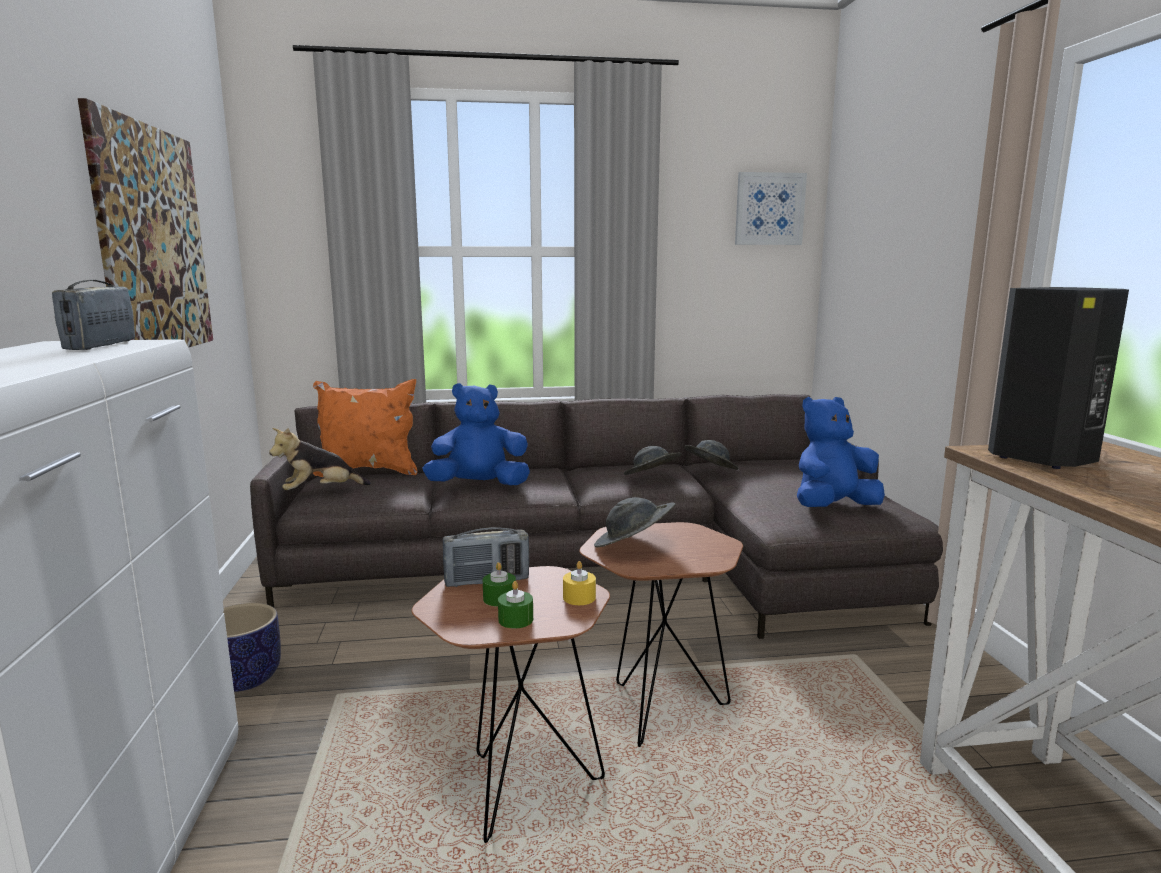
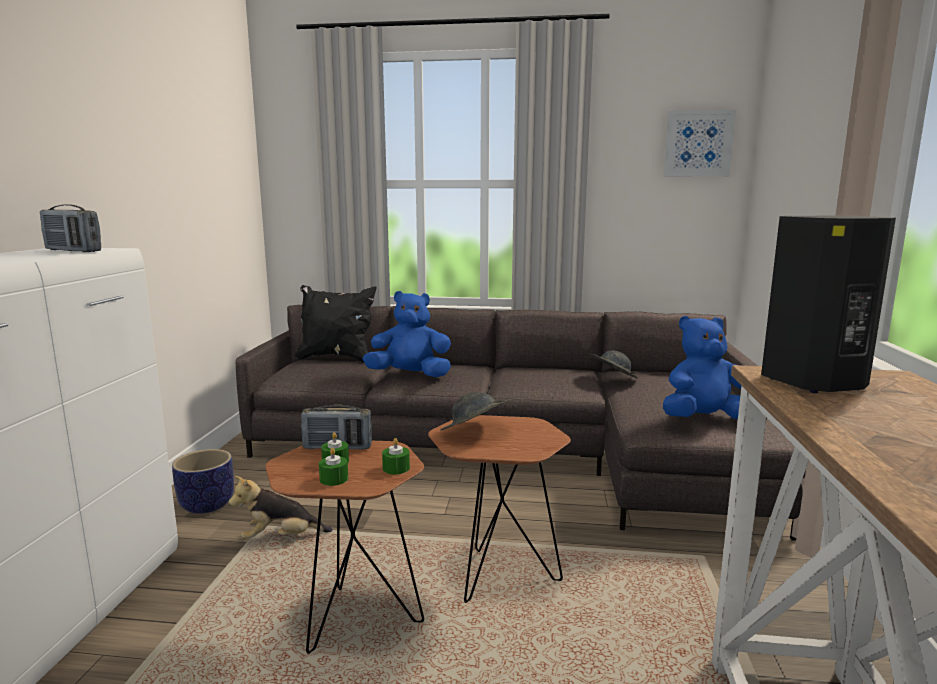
camera: 15 degrees right, 0 degrees up
radio [52,280,135,350] -> radio turned 75 degrees counterclockwise [40,204,101,252]
picture [78,98,213,348] -> none
plush toy [269,428,371,490] -> plush toy moved to [229,476,333,539]
orange pillow [313,379,417,477] -> black pillow [295,285,376,363]
yellow candle [563,561,596,605] -> green candle [382,438,410,475]
grey hat [624,446,682,475] -> none

